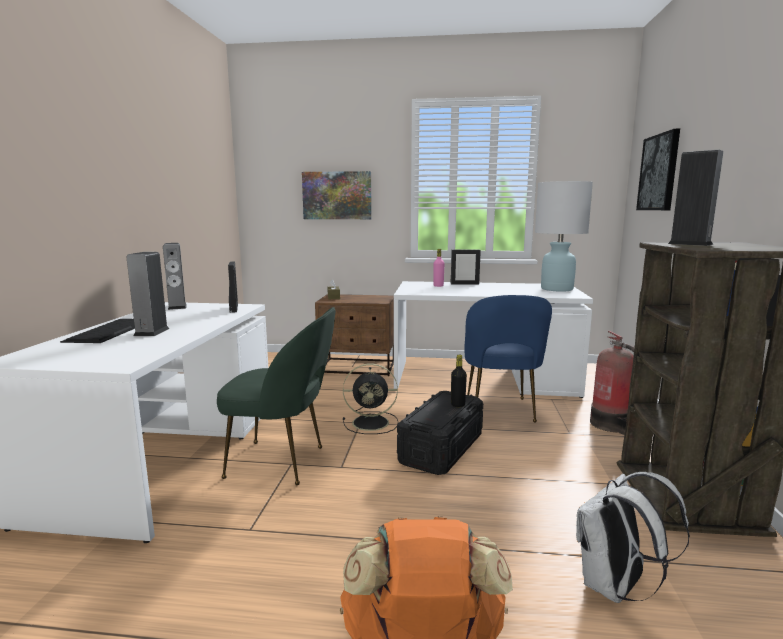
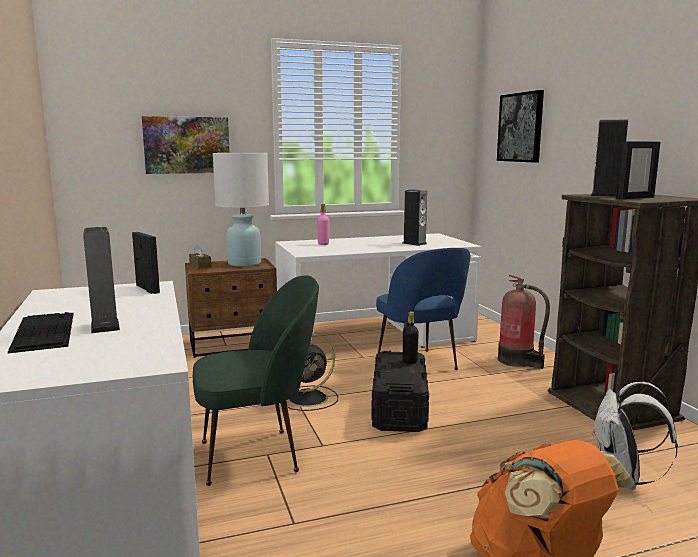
camera: 25 degrees left, 0 degrees up
speaker [163,243,187,310] -> speaker moved to [403,189,427,246]
picture frame [451,250,481,285] -> picture frame moved to [616,141,661,199]
white table lamp [535,181,593,292] -> white table lamp moved to [213,153,269,267]

